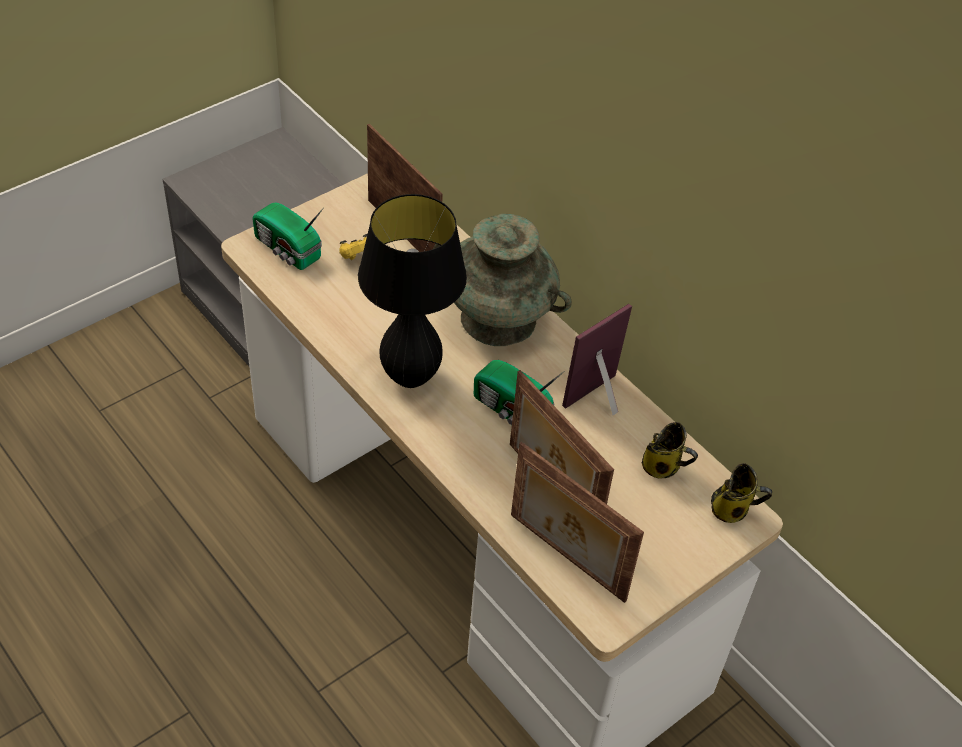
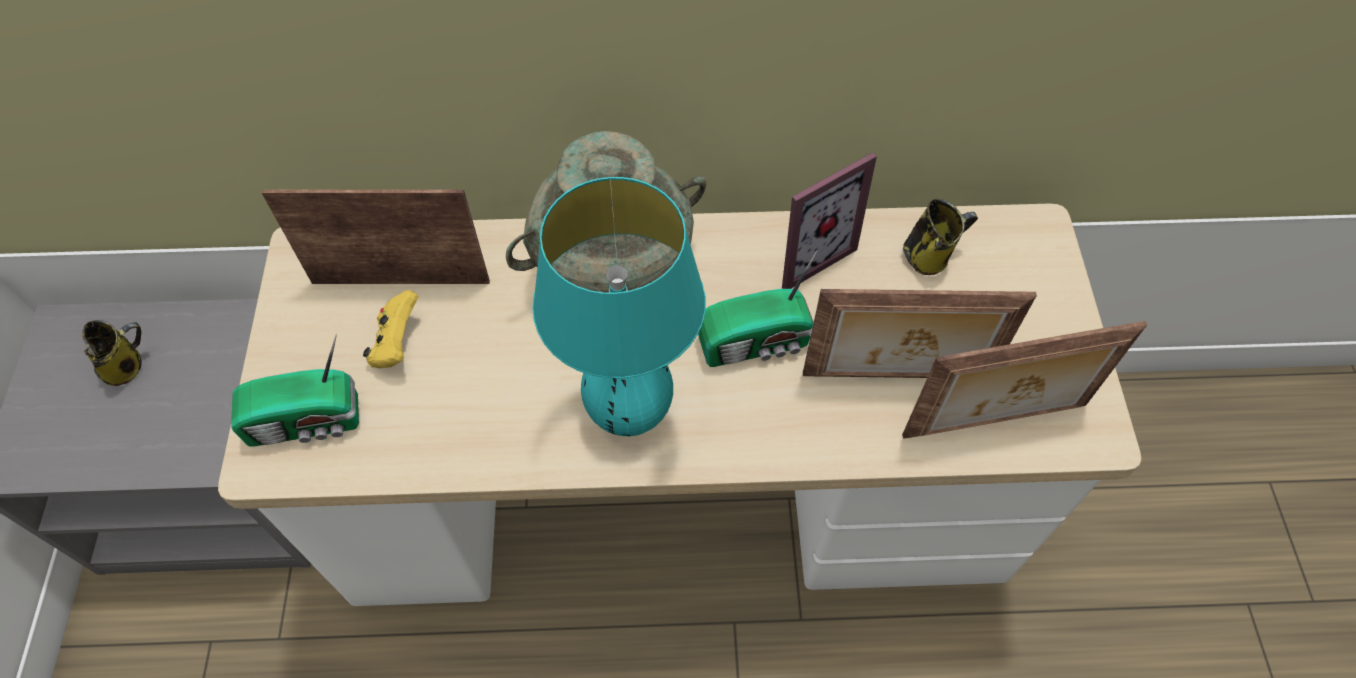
camera: 50 degrees left, 10 degrees up
black table lamp [358,194,467,388] -> turquoise table lamp [532,177,706,436]
picture frame [562,304,632,415] -> picture frame turned 120 degrees counterclockwise [782,152,877,289]
mug [711,463,772,523] -> mug moved to [82,320,142,386]

